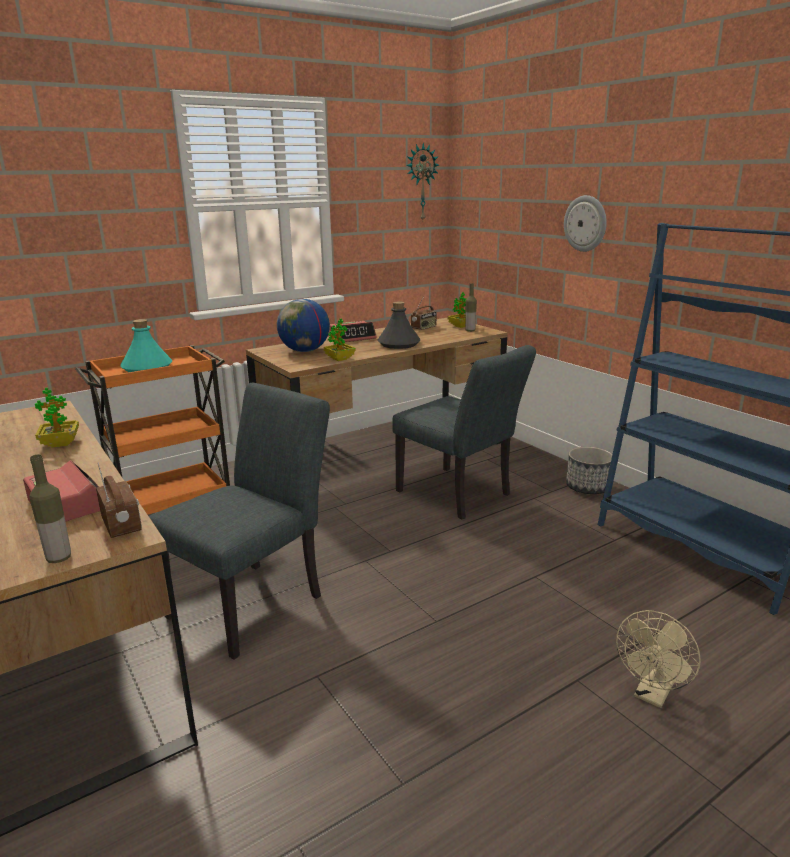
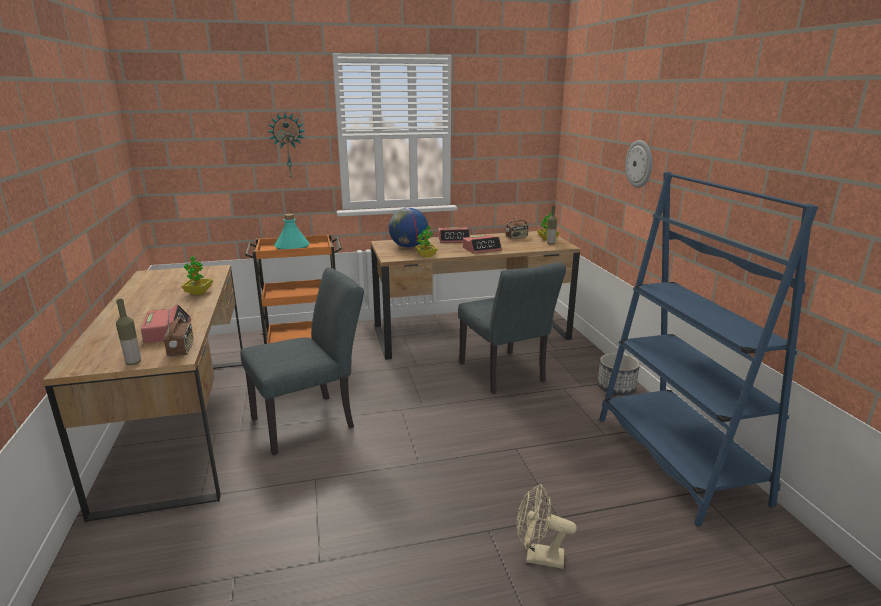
camera: 20 degrees right, 0 degrees up
grey bottle [378,302,420,349] -> alarm clock [463,235,502,254]
wall clock [406,143,439,220] -> wall clock moved to [267,113,304,178]
beige fan [616,610,701,708] -> beige fan turned 45 degrees clockwise [517,484,577,569]

